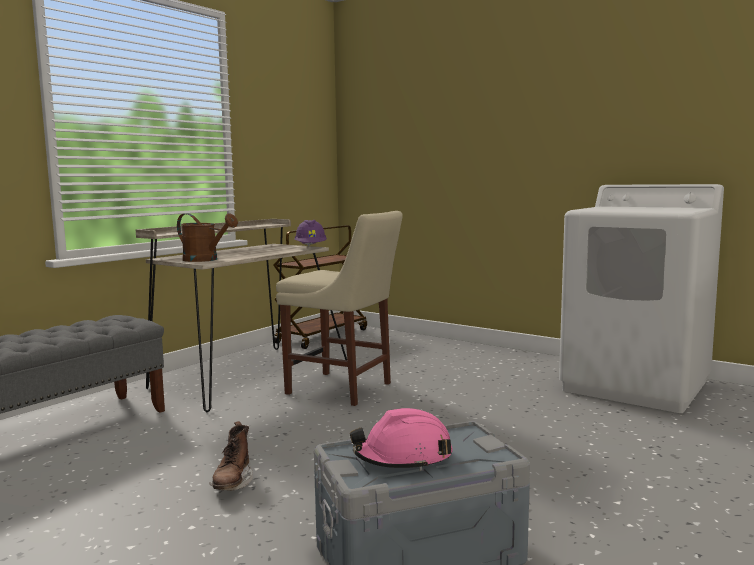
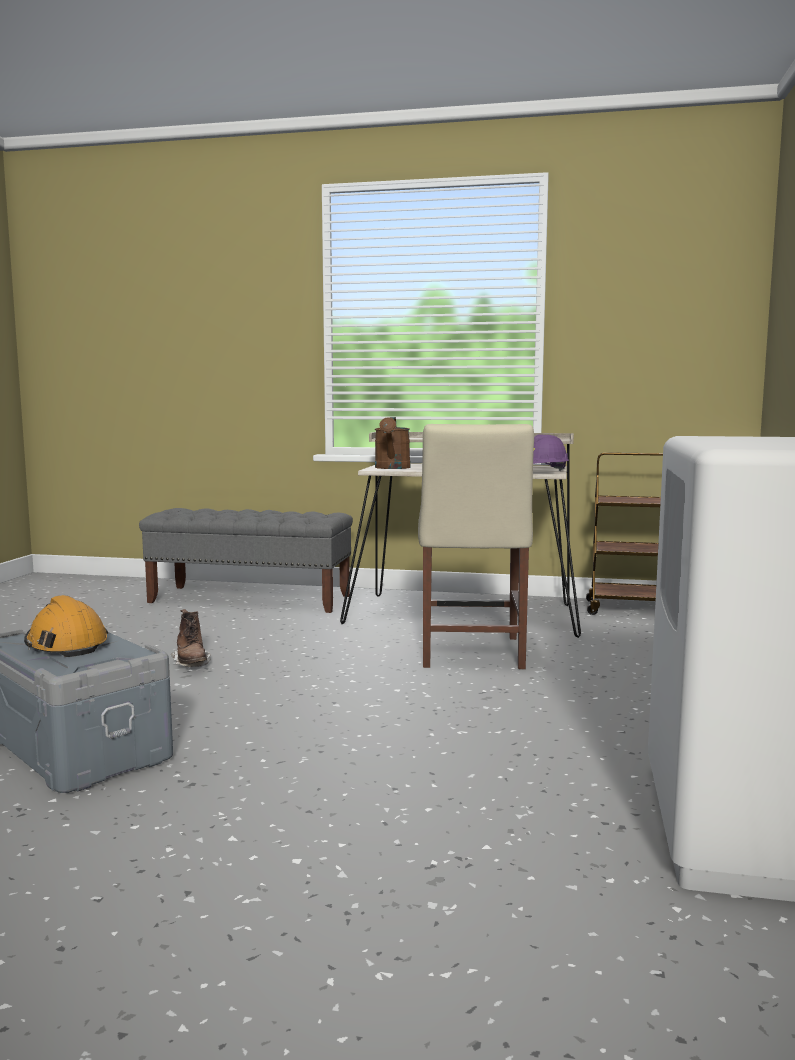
camera: 65 degrees right, 0 degrees up
brown boot [209,421,253,491] -> brown boot turned 90 degrees counterclockwise [171,609,210,667]
pink hard hat [350,408,452,471] -> orange hard hat [24,595,108,657]

